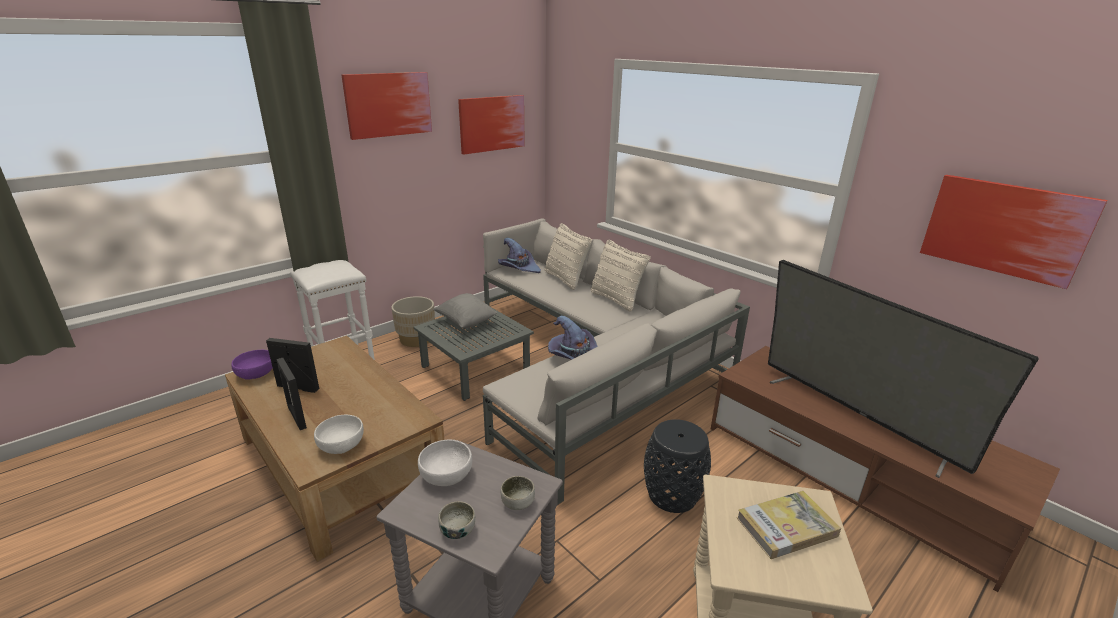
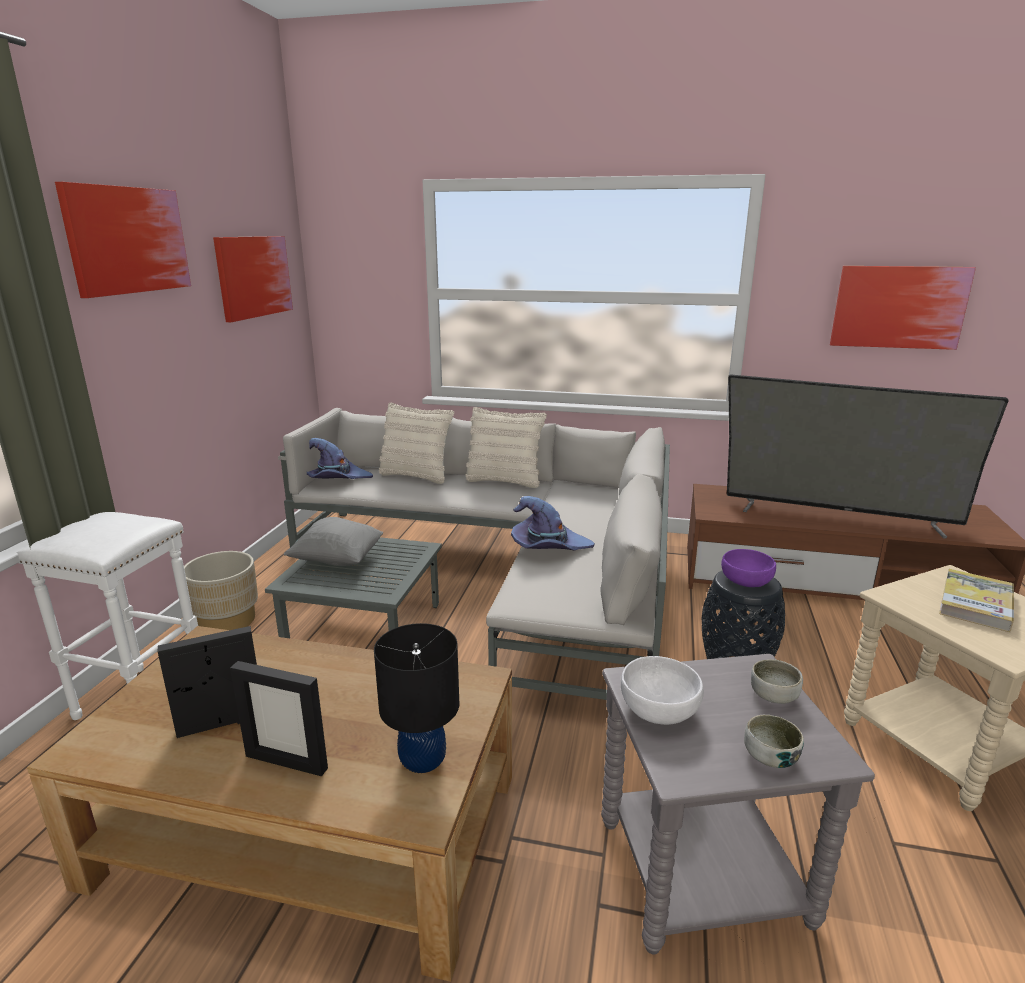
camera: 35 degrees left, 5 degrees down
purple bowl [231,350,273,380] -> purple bowl moved to [721,549,776,587]
white bowl [314,415,364,454] -> black table lamp [374,623,459,773]

